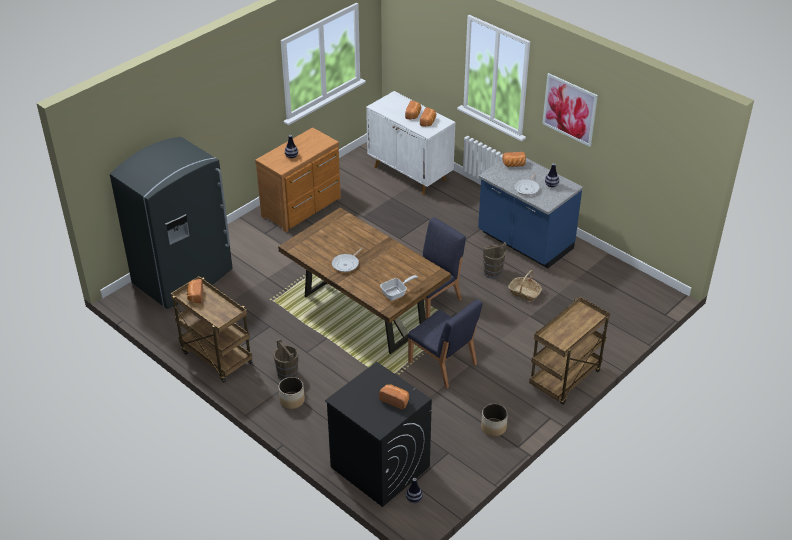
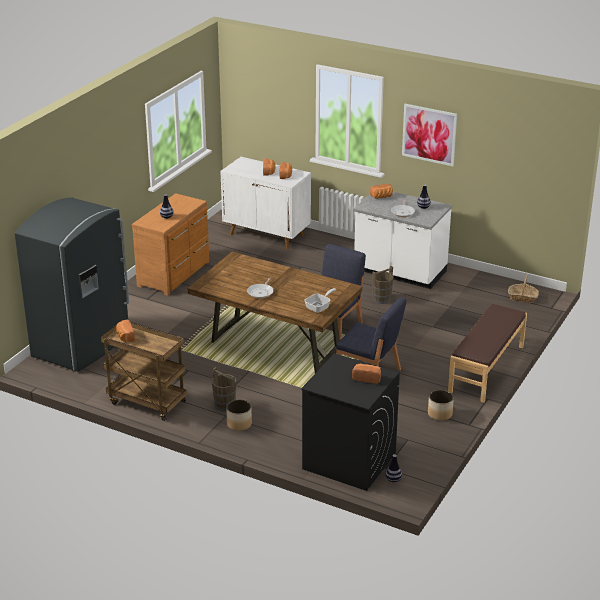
camera: 15 degrees left, 10 degrees down
blue counter [478,158,583,268] -> white counter [354,192,452,289]
basket [508,270,542,302] -> basket moved to [508,274,539,303]
brown cart [529,297,610,405] -> brown bench [448,304,527,403]

